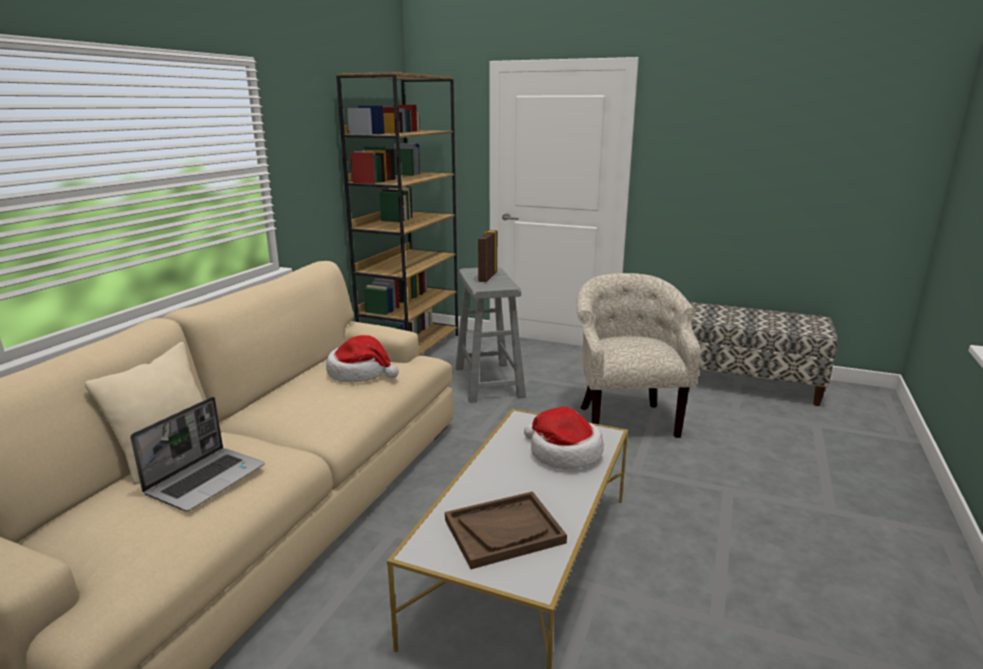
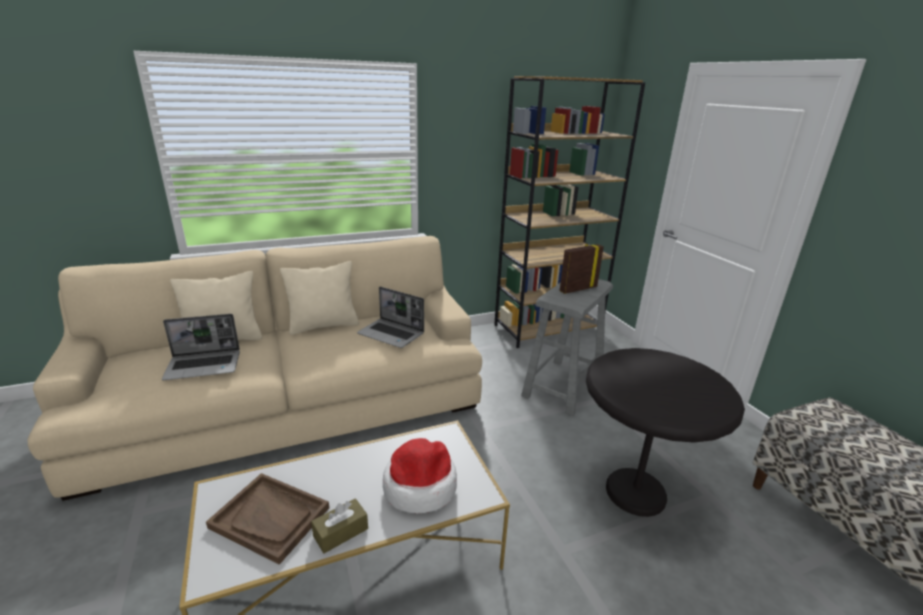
camera: 45 degrees right, 5 degrees up
hat [326,335,399,382] -> laptop [357,287,424,348]
beige armchair [577,273,701,438] -> black side table [586,348,745,517]
none -> beige pillow [280,261,359,335]
none -> brown tissue box [311,498,368,554]

